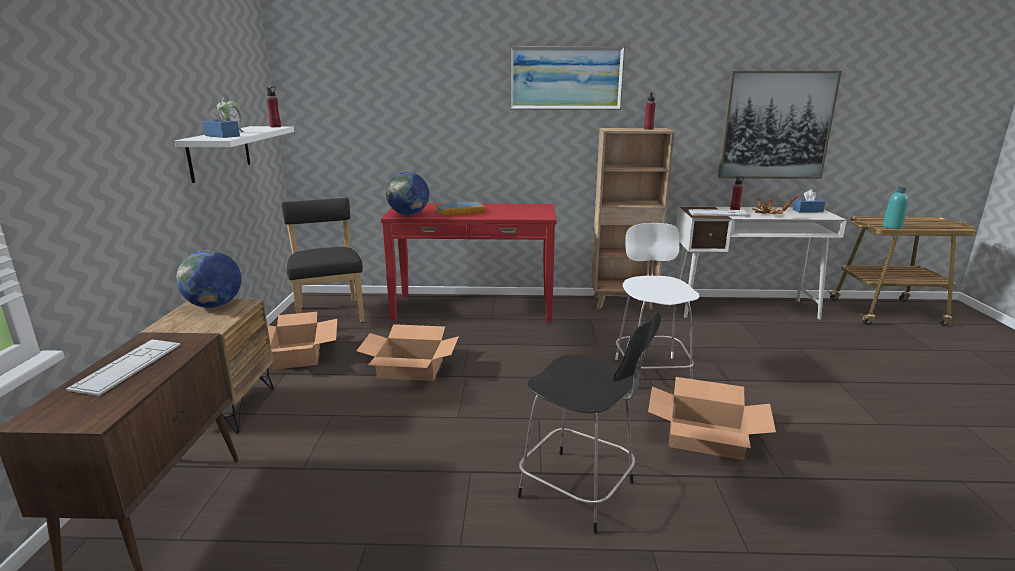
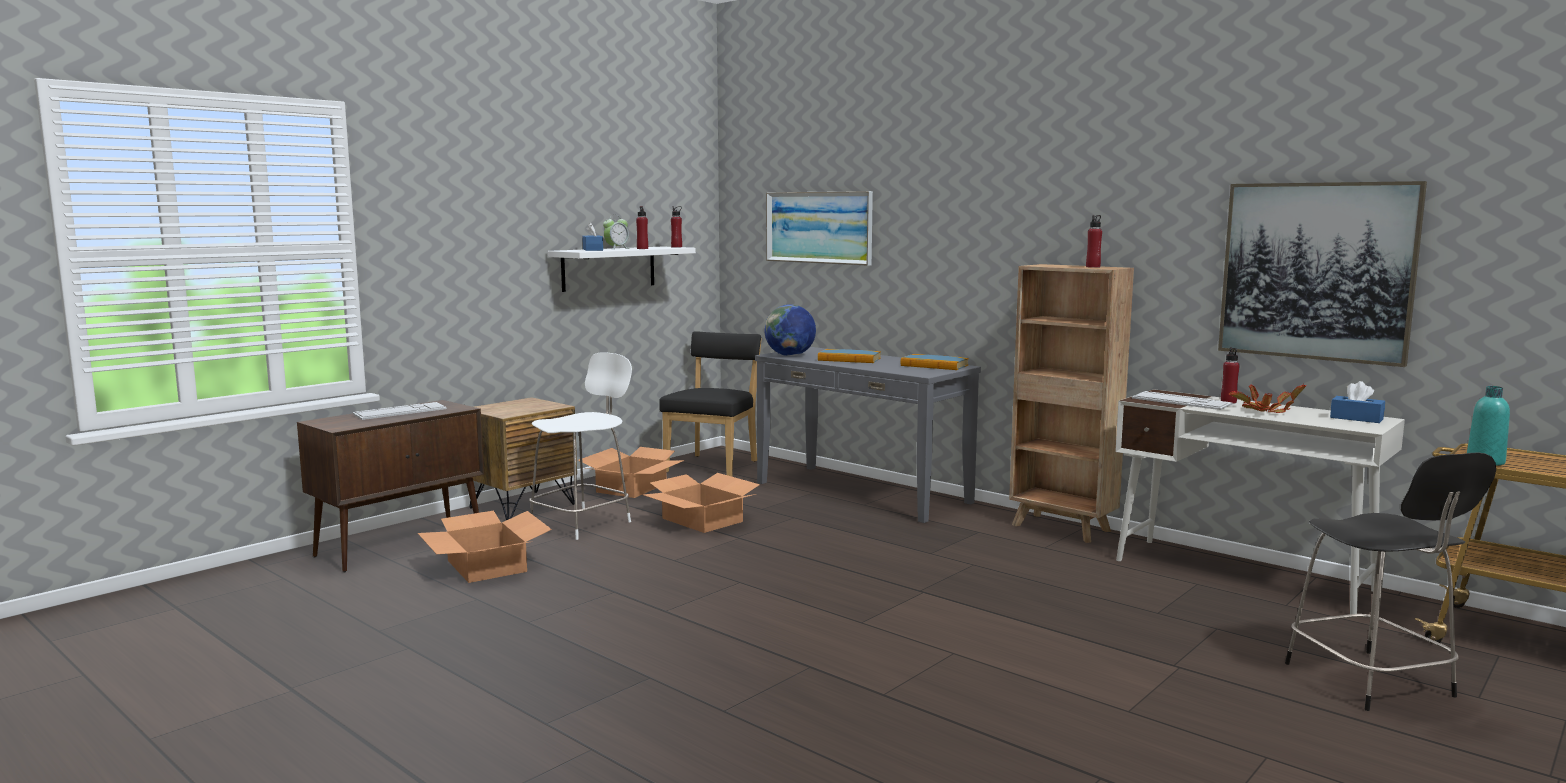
camera: 40 degrees right, 10 degrees down
globe [176,250,241,308] -> none
red console table [381,203,557,322] -> grey console table [755,347,981,523]
picture [510,46,625,110] -> picture moved to [766,191,873,266]
black chair [518,312,661,534] -> black chair moved to [1285,452,1496,711]
white chair [615,223,700,379] -> white chair moved to [529,352,632,540]
cardboard box [648,377,776,460] -> cardboard box moved to [418,511,552,583]
none -> red bottle [636,206,648,249]
none -> book [901,354,969,370]

